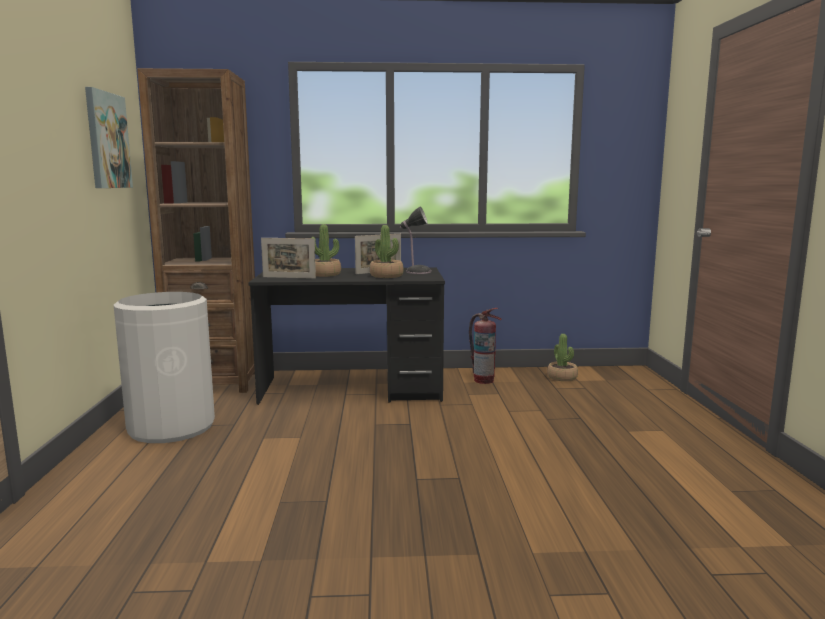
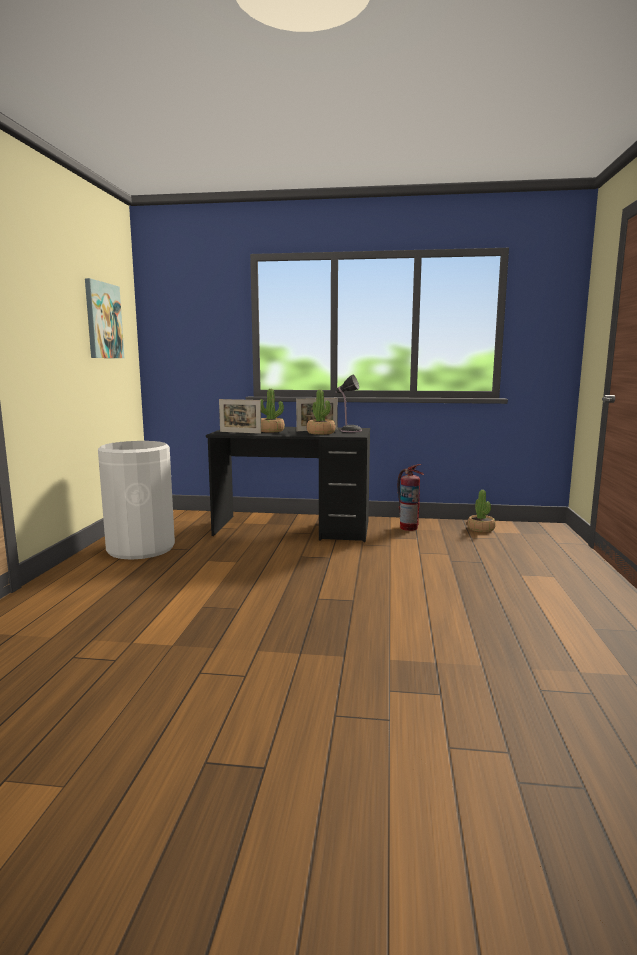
camera: 10 degrees right, 0 degrees up
brown bookcase [137,68,255,393] -> none

